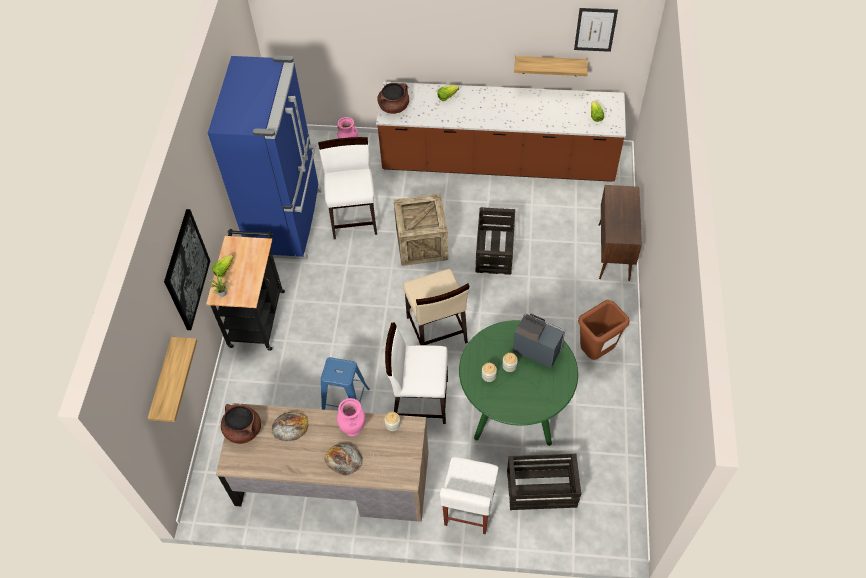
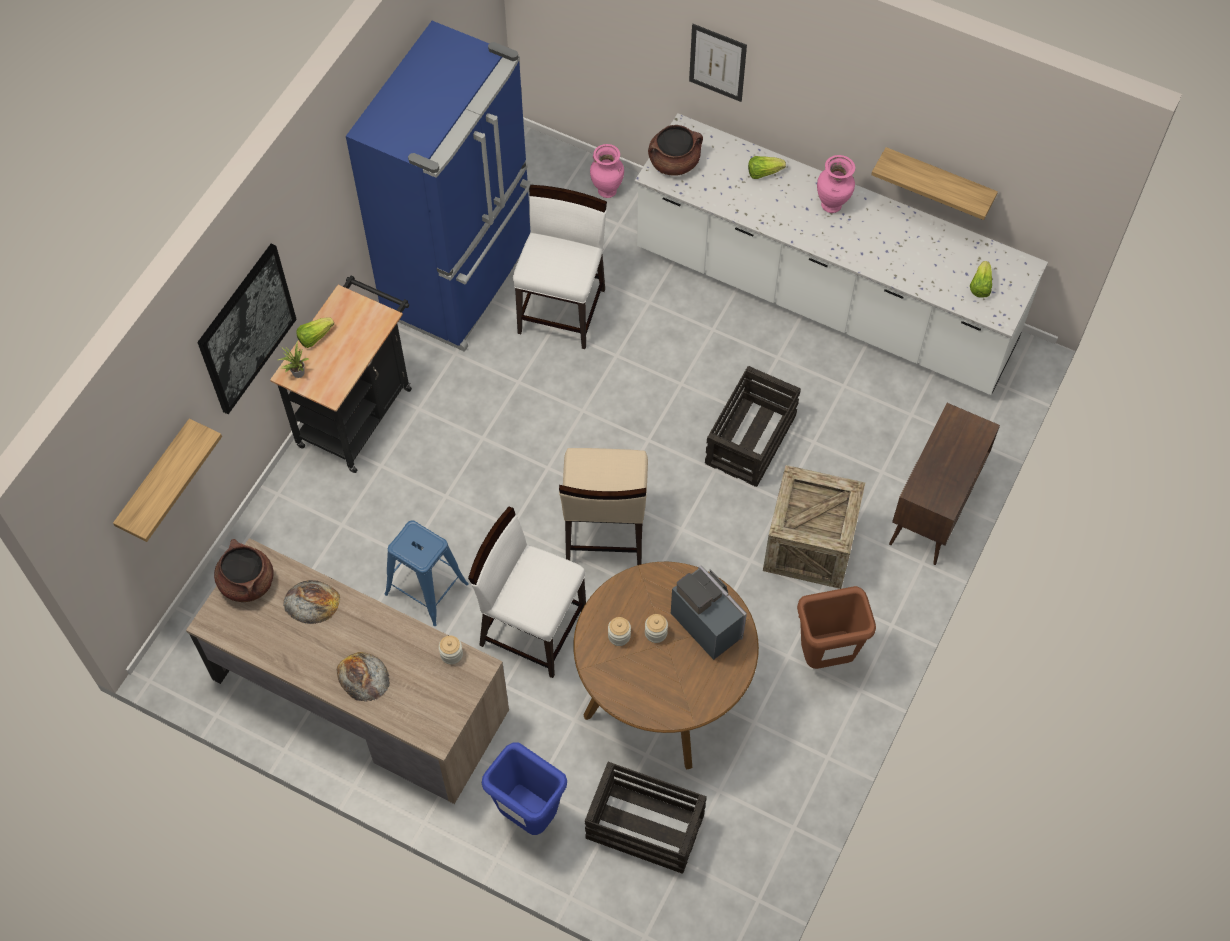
camera: 20 degrees right, 5 degrees up
pink vase [337,398,365,436] -> pink vase moved to [817,155,855,213]
brown counter [376,82,626,182] -> white counter [635,113,1048,395]
crate [394,194,448,266] -> crate moved to [763,465,865,589]
white stool [440,457,498,534] -> blue trash can [482,742,567,835]
green dining table [459,320,578,446] -> brown dining table [573,562,759,769]
picture [574,8,618,52] -> picture moved to [689,24,747,102]

